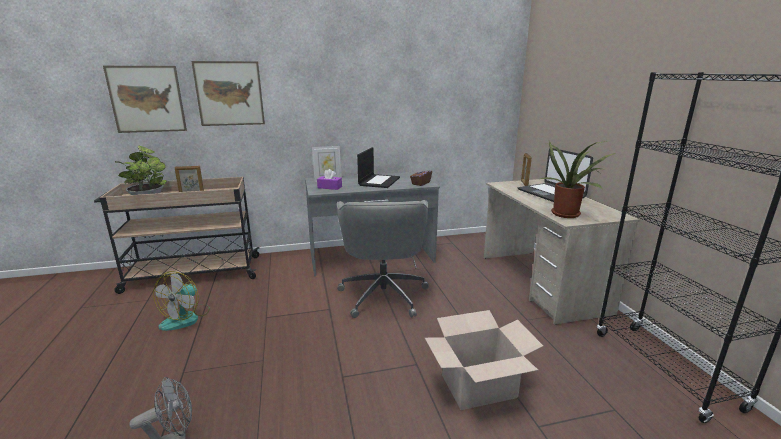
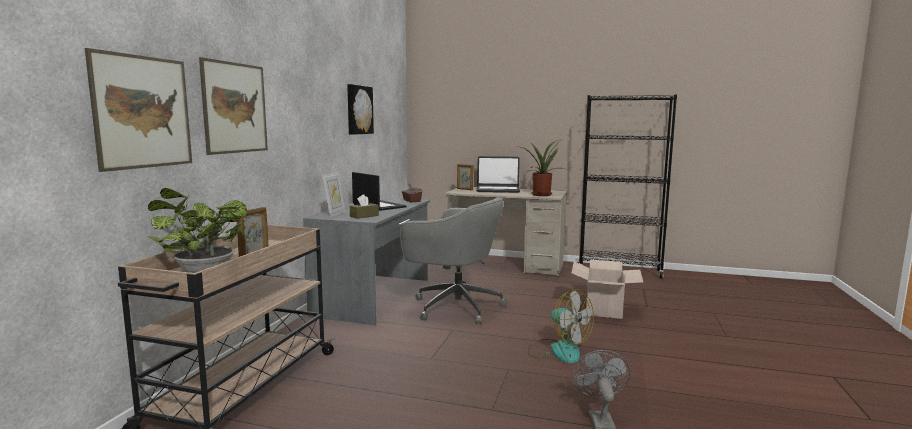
camera: 60 degrees left, 10 degrees down
fan [153,271,210,331] -> fan moved to [528,289,594,363]
purple tissue box [317,169,342,190] -> brown tissue box [350,194,379,219]
none -> picture [347,84,374,135]

